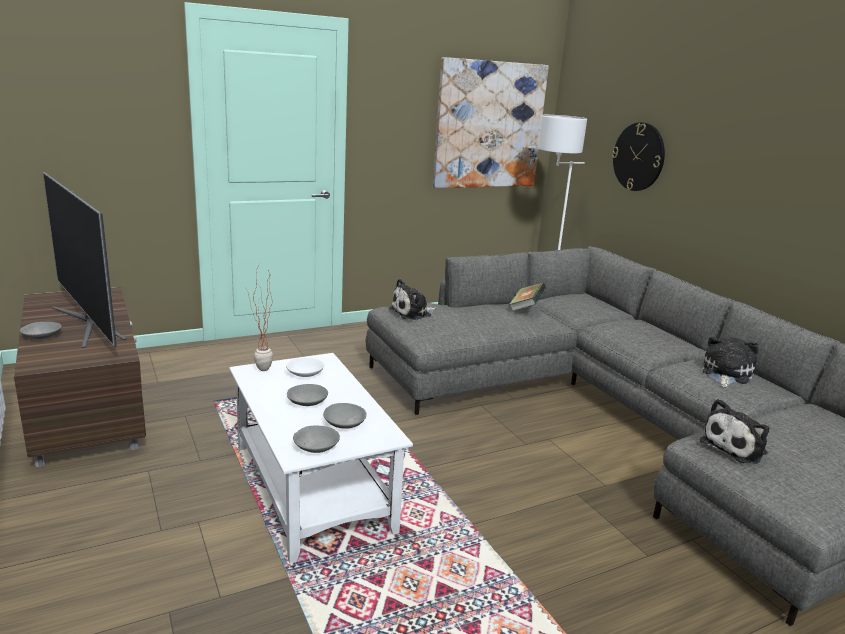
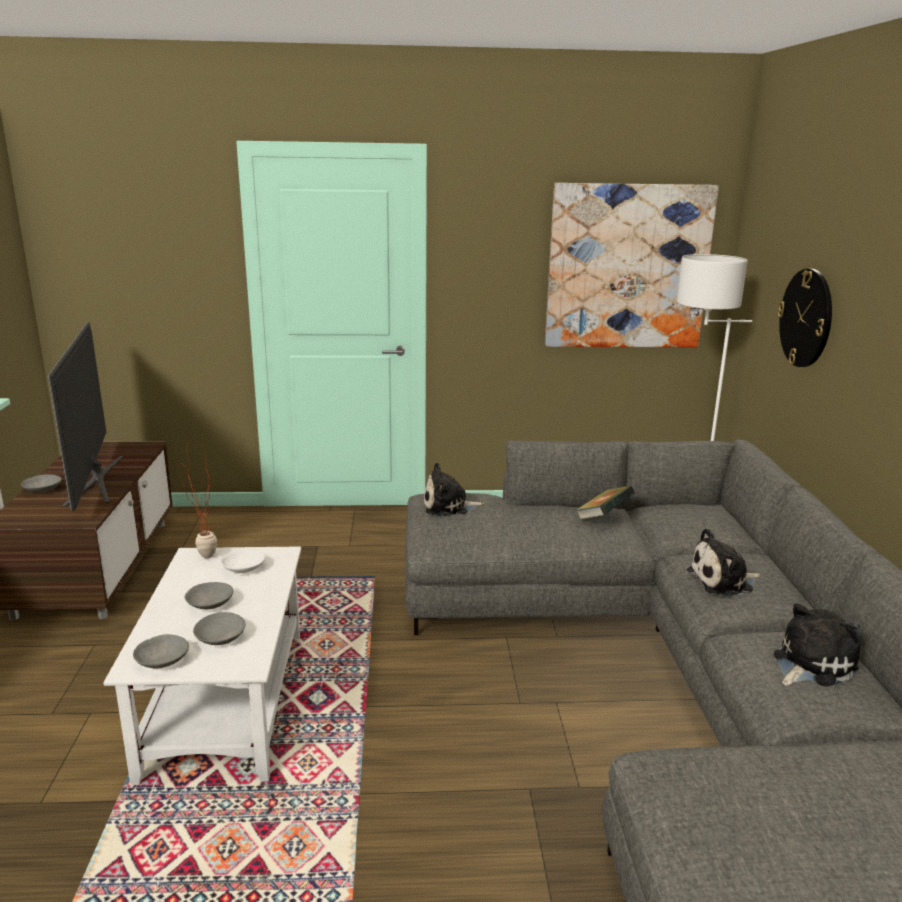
camera: 25 degrees right, 0 degrees up
plush toy [700,399,769,464] -> plush toy moved to [687,528,761,596]

